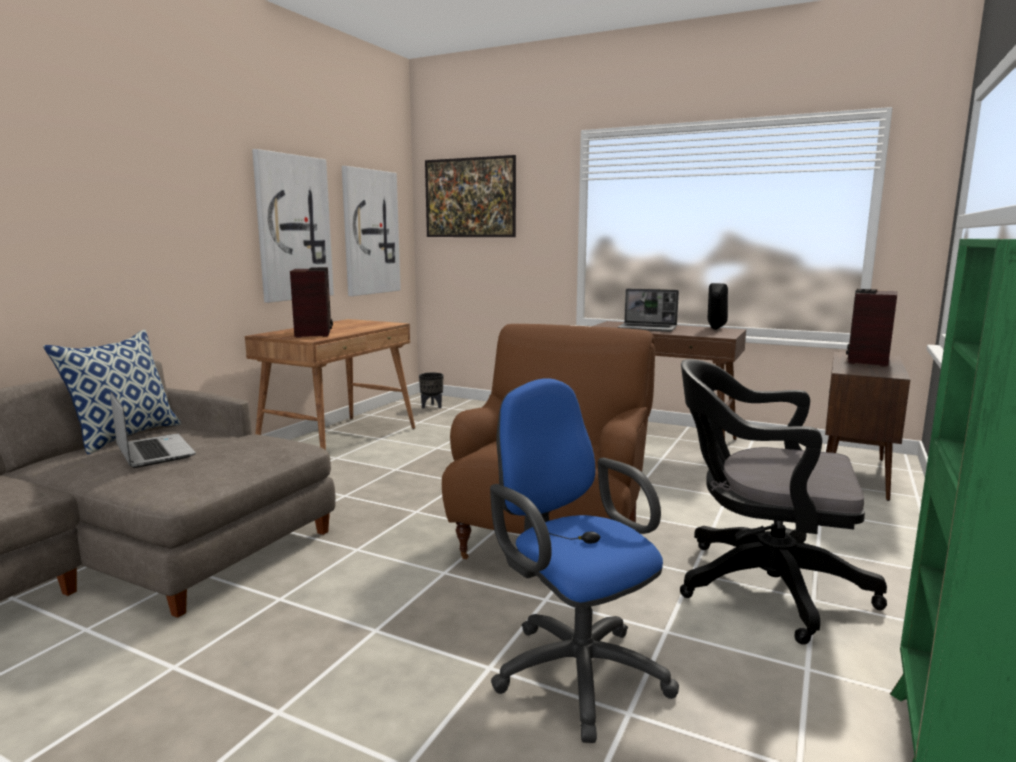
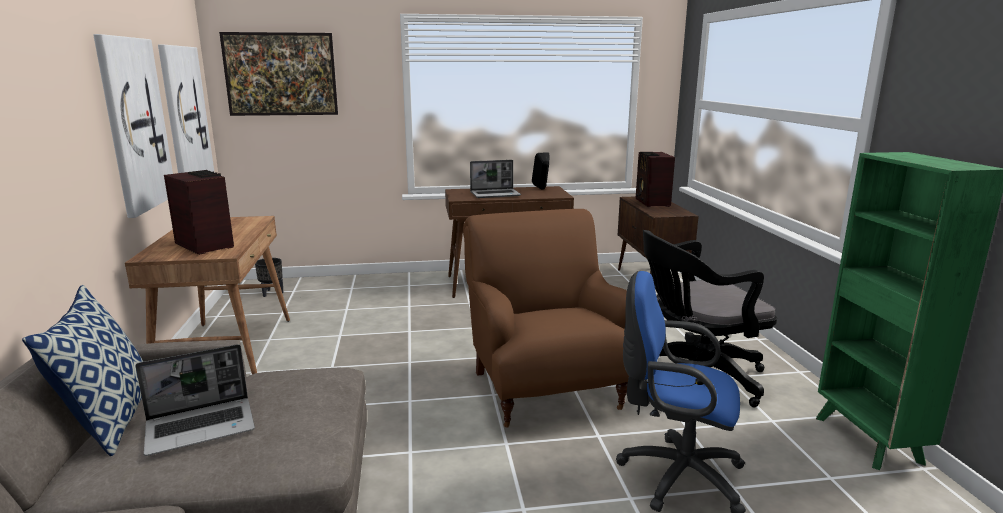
camera: 35 degrees left, 5 degrees up
laptop [110,392,196,468] -> laptop turned 135 degrees clockwise [136,344,255,456]

